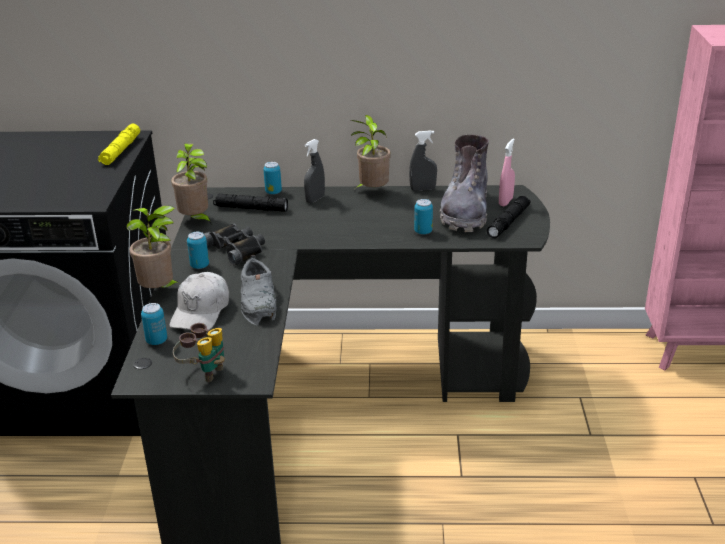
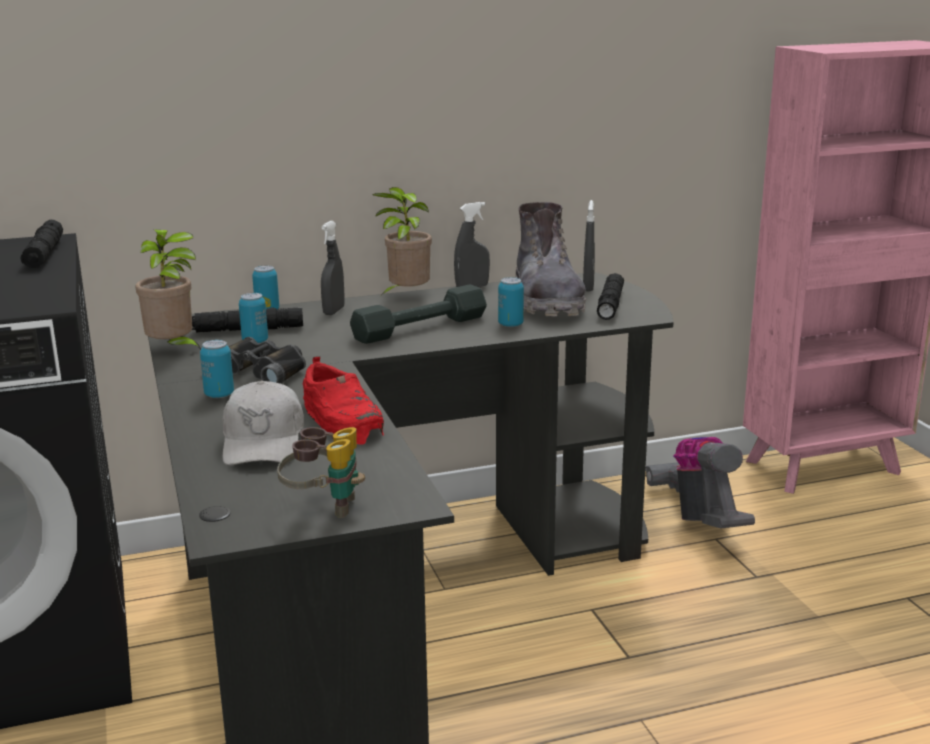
camera: 20 degrees left, 10 degrees down
yellow flashlight [98,124,140,165] -> black flashlight [21,220,63,268]
potted plant [126,205,179,288] -> none
can [141,303,167,345] -> can moved to [239,293,268,343]
grey shoe [241,255,277,325] -> red shoe [303,356,384,445]
pink spray bottle [499,139,515,206] -> grey spray bottle [583,200,595,292]
none -> grey dumbbell [350,285,487,344]
none -> vacuum cleaner [646,437,755,528]

